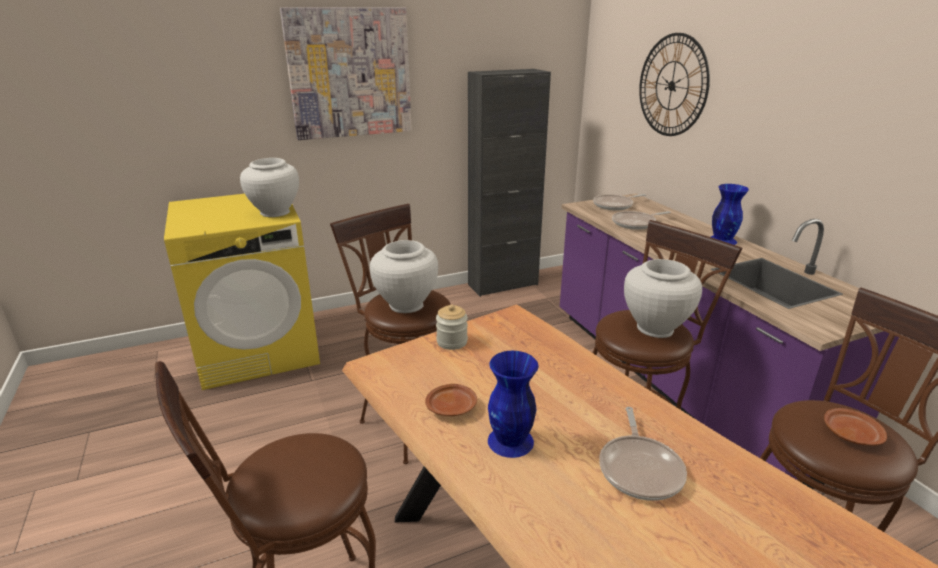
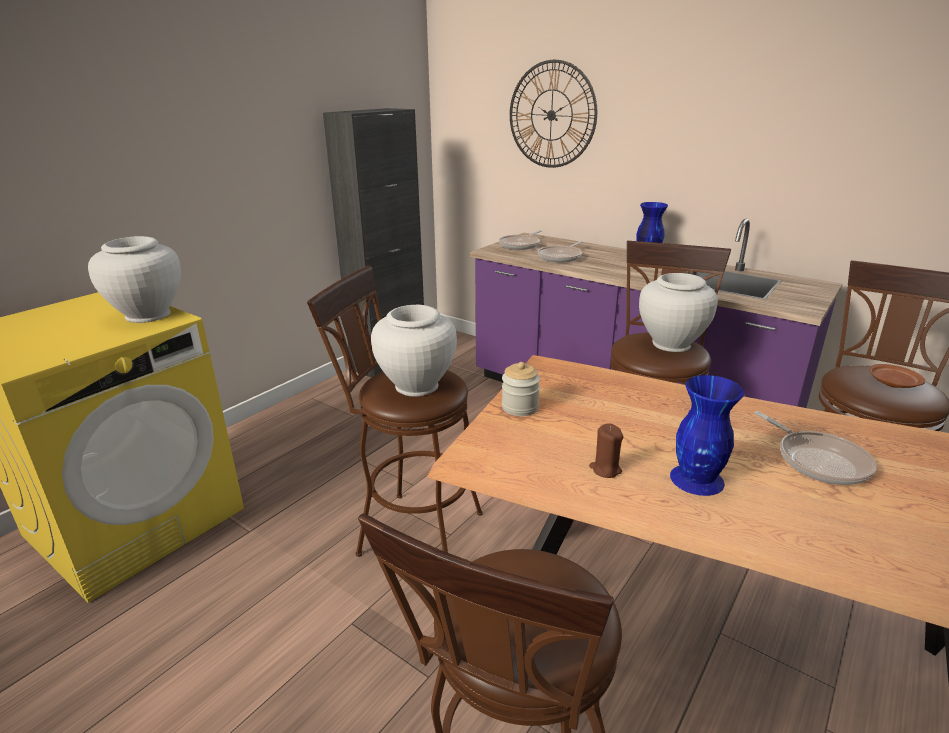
camera: 30 degrees left, 0 degrees up
picture [280,7,412,140] -> none
brown plate [425,384,477,416] -> brown candle [589,423,623,478]

